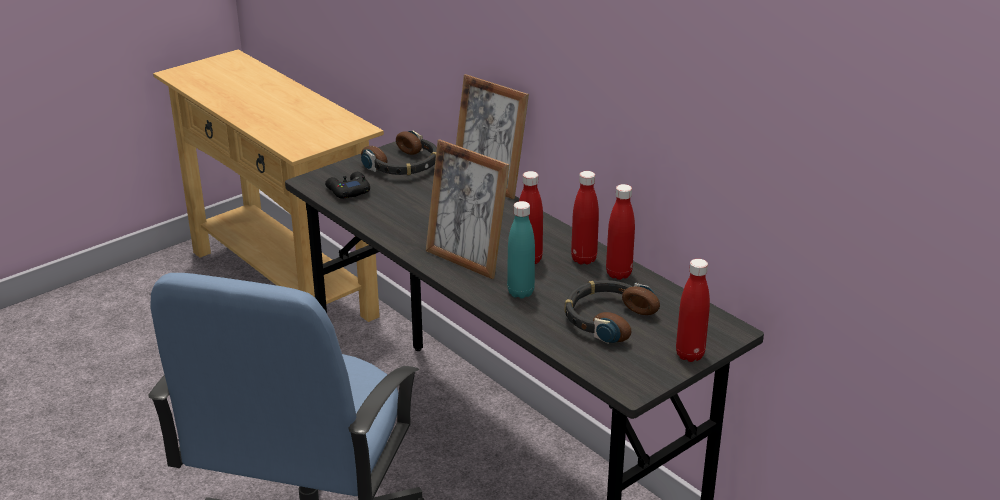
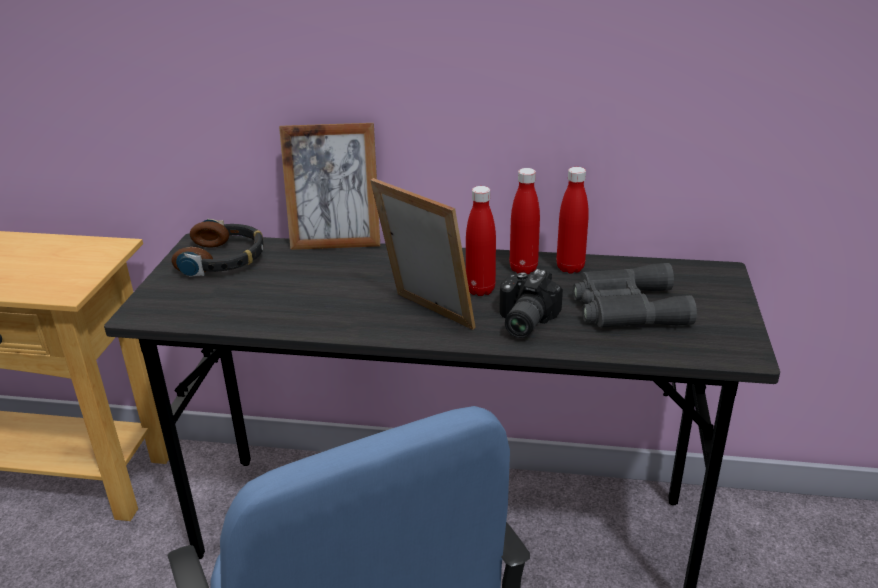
camera: 40 degrees left, 0 degrees up
black game controller [325,172,370,199] -> none
picture frame [426,140,510,279] -> picture frame turned 135 degrees counterclockwise [370,178,476,330]
turquoise bottle [507,201,535,298] -> camera [499,269,563,338]
headphones [565,280,660,344] -> grey binoculars [573,263,697,327]
red bottle [676,259,710,362] -> none

